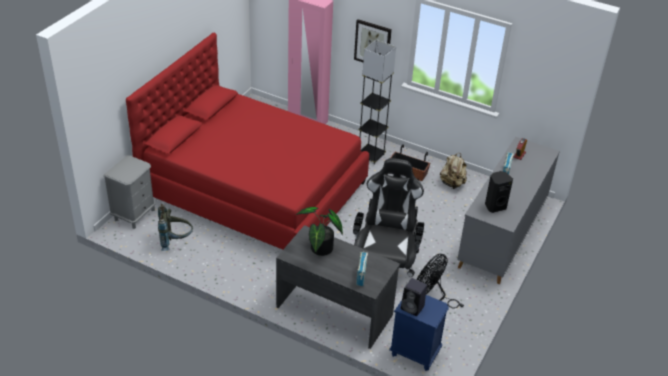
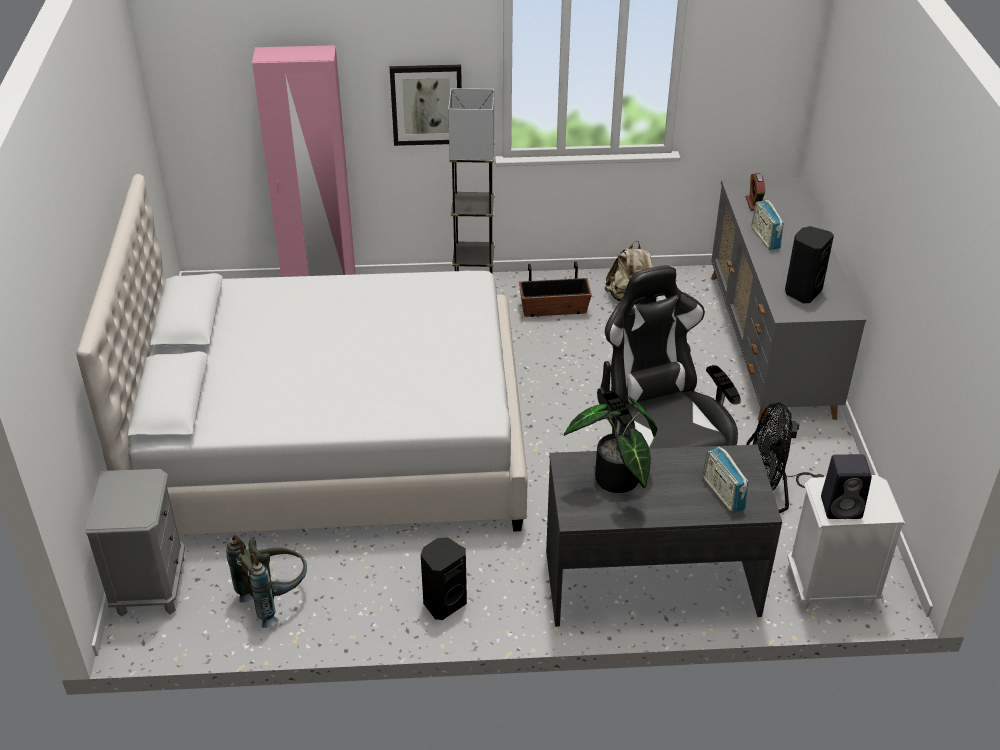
camera: 30 degrees left, 0 degrees up
red bed [126,33,369,250] -> white bed [77,174,527,535]
blue nightstand [389,295,449,371] -> white nightstand [787,475,905,611]
none -> black speaker [421,537,467,620]

